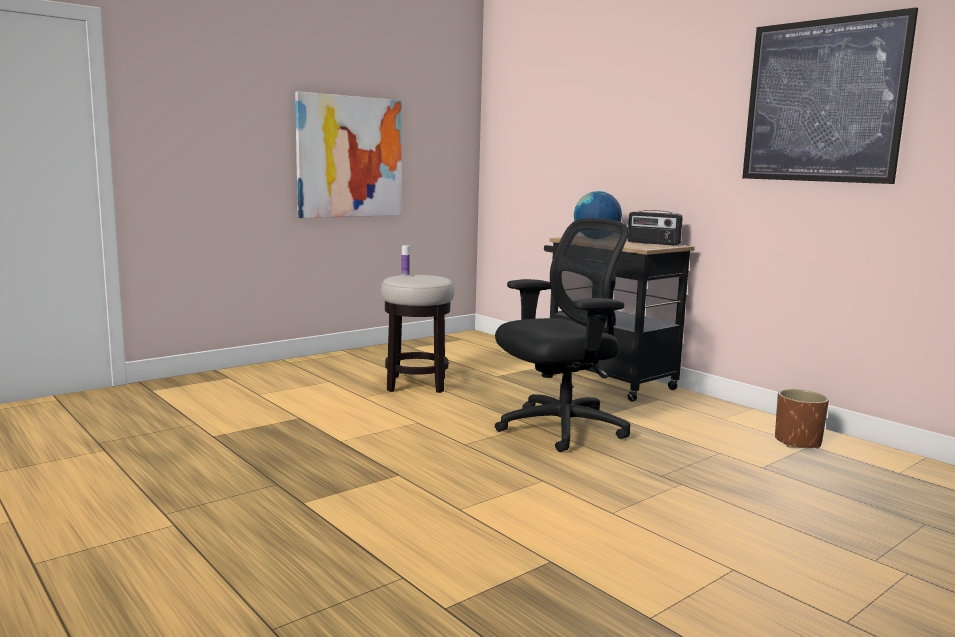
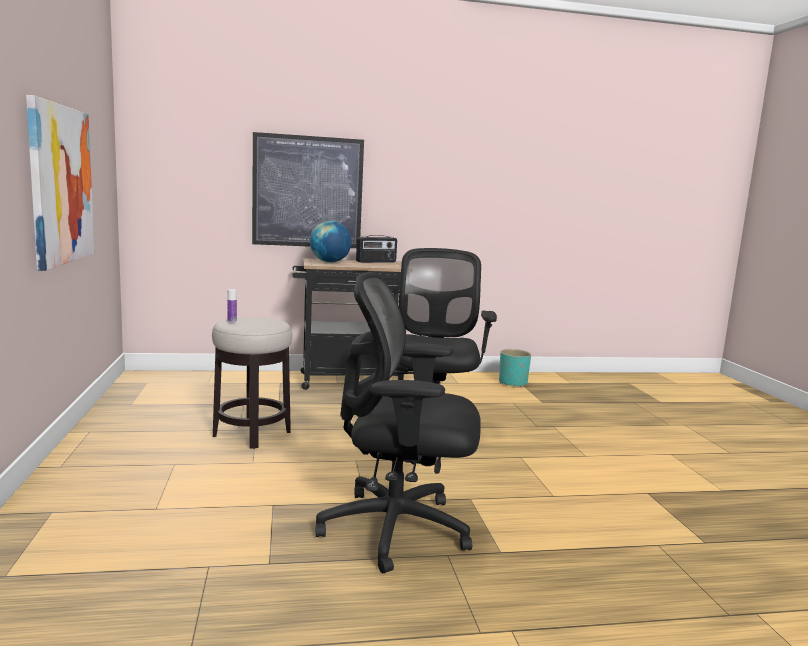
camera: 60 degrees left, 0 degrees up
picture [742,7,918,184] -> picture moved to [252,132,364,248]
brown planter [775,389,829,448] -> turquoise planter [499,349,531,388]
none -> black office chair [316,272,481,573]

